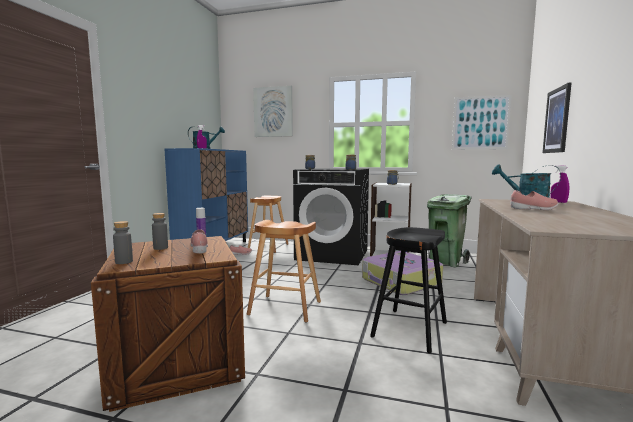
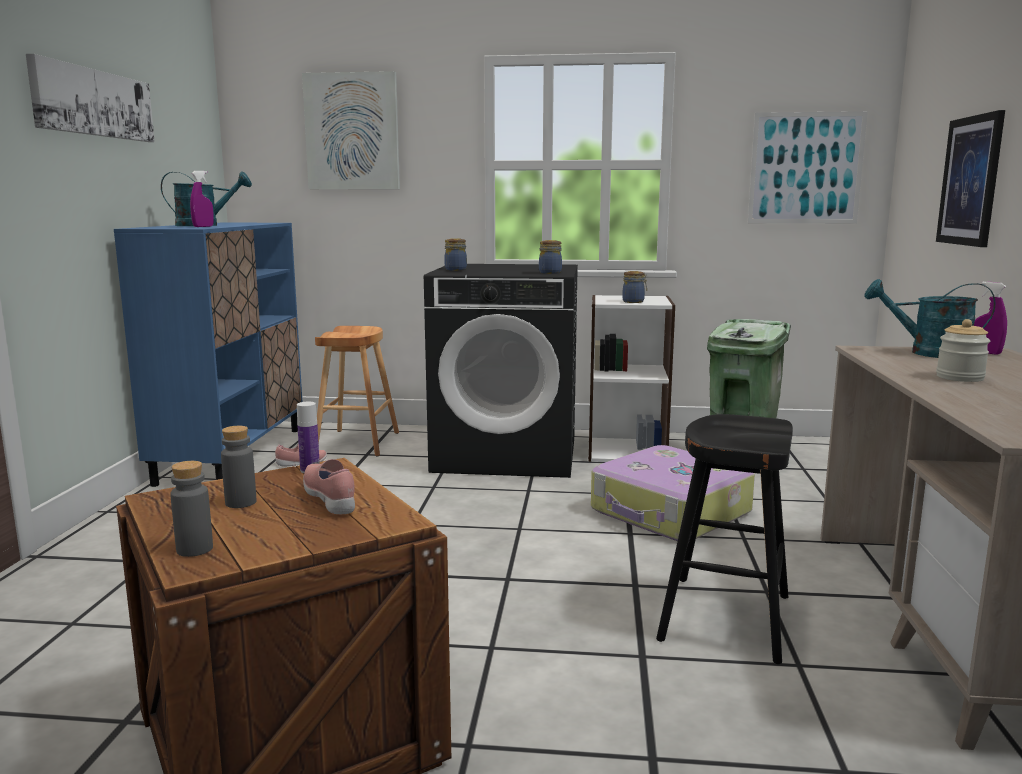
camera: 10 degrees left, 5 degrees up
brown stool [247,220,321,322] -> none
pink shoe [510,190,558,210] -> jar [936,319,990,382]
none -> picture [26,54,155,142]

